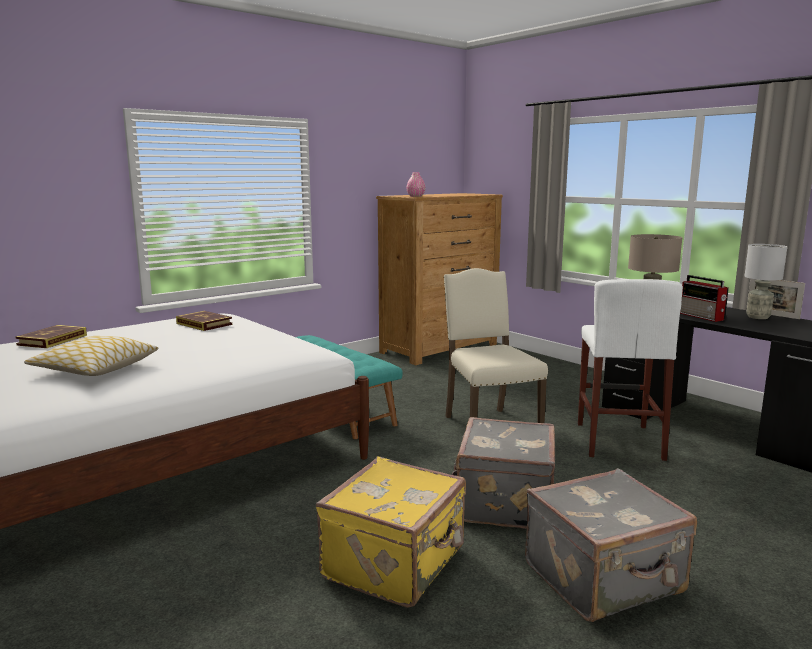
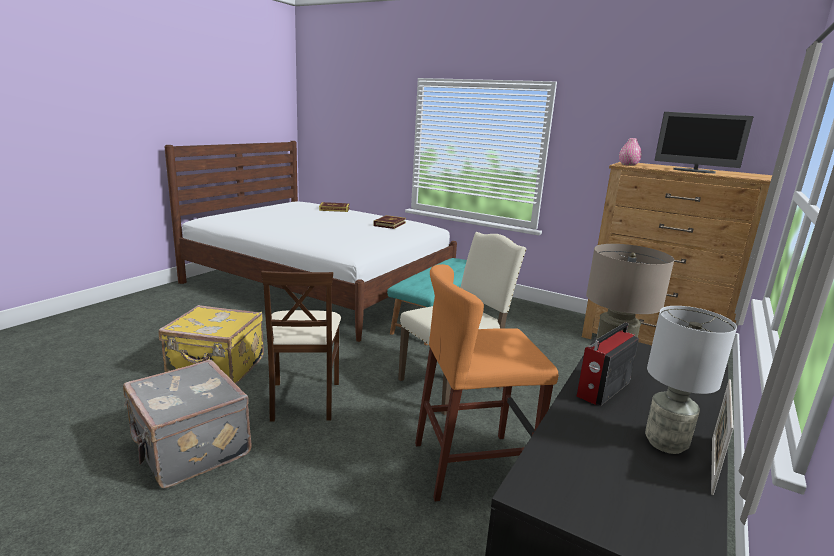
camera: 70 degrees right, 5 degrees up
pillow [24,336,158,376] -> none
grey suitcase [452,417,555,529] -> beige chair [261,271,341,421]
white stool [578,279,683,461] -> orange stool [415,264,558,501]
none -> monitor [655,112,753,173]

